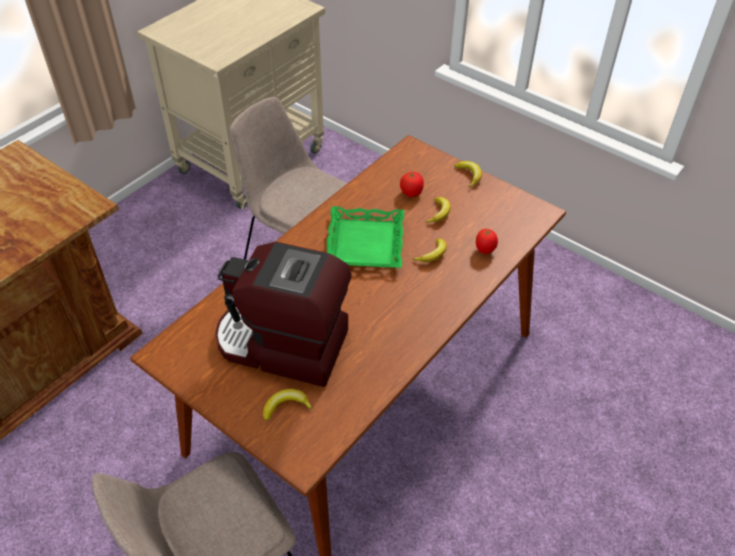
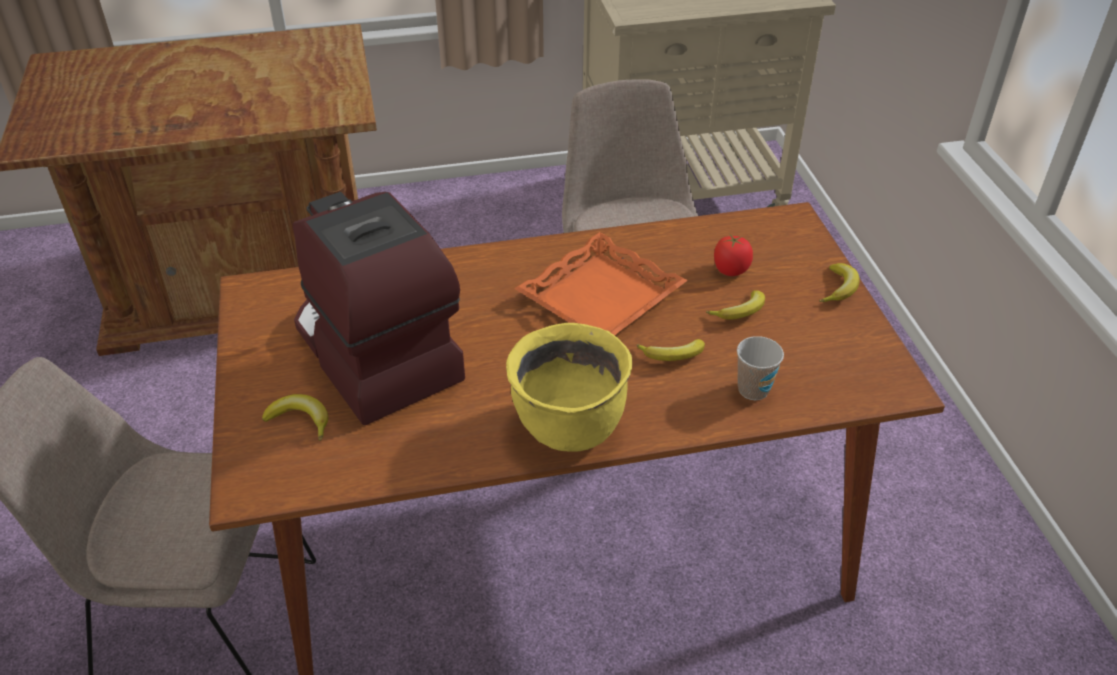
camera: 40 degrees right, 5 degrees down
green tray [327,206,404,268] -> orange tray [514,232,688,335]
tomato [476,229,498,254] -> cup [737,336,784,400]
none -> yellow cooking pot [506,323,632,452]

